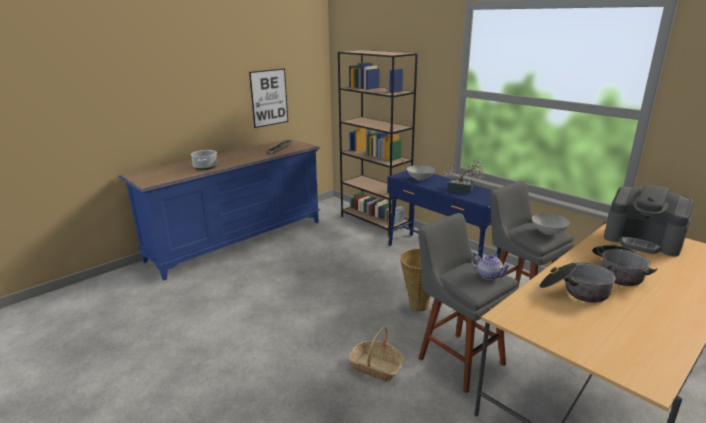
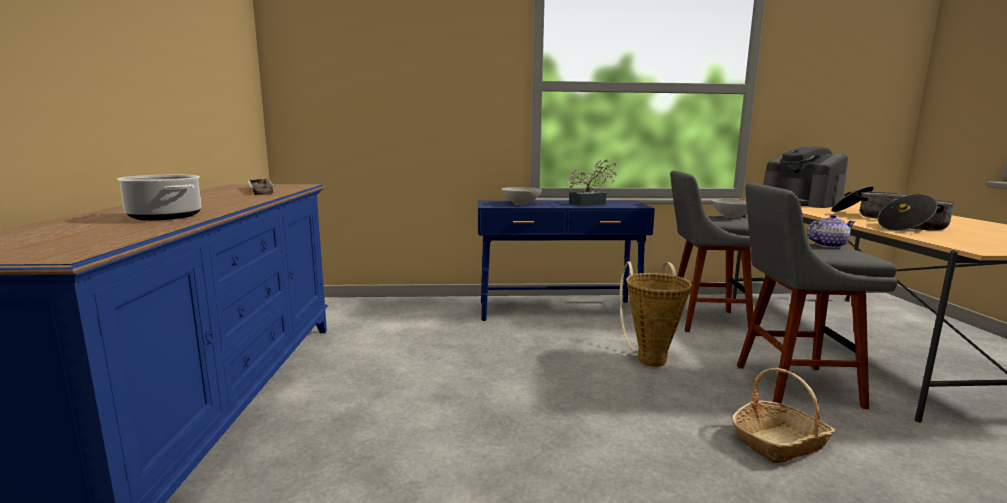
camera: 50 degrees left, 10 degrees down
picture [249,68,288,128] -> none
beige bookcase [338,50,418,236] -> none
coffee machine [604,184,694,256] -> coffee machine turned 75 degrees clockwise [764,147,848,208]

